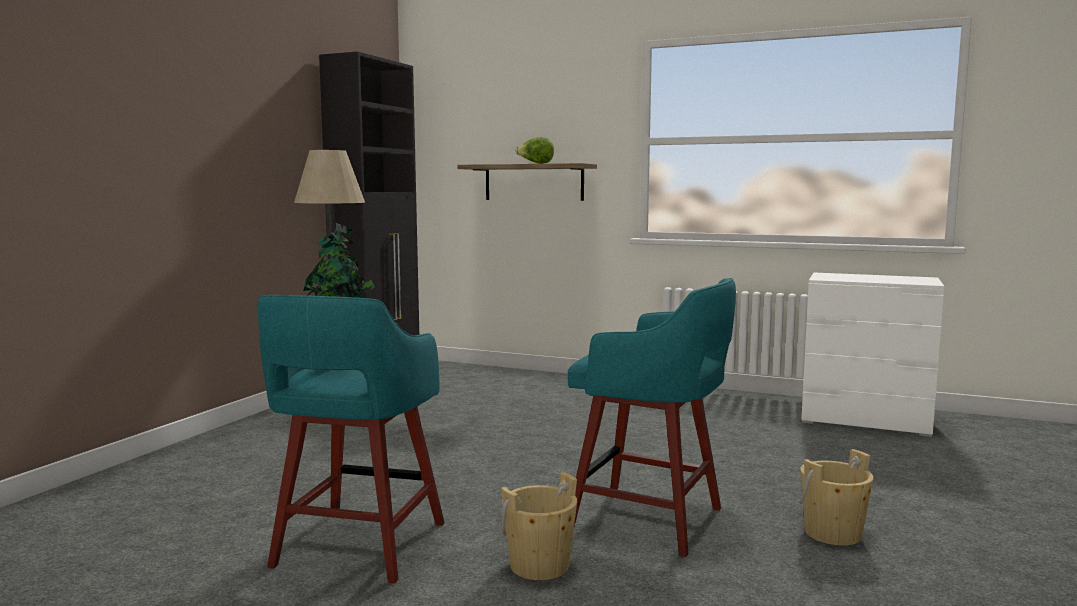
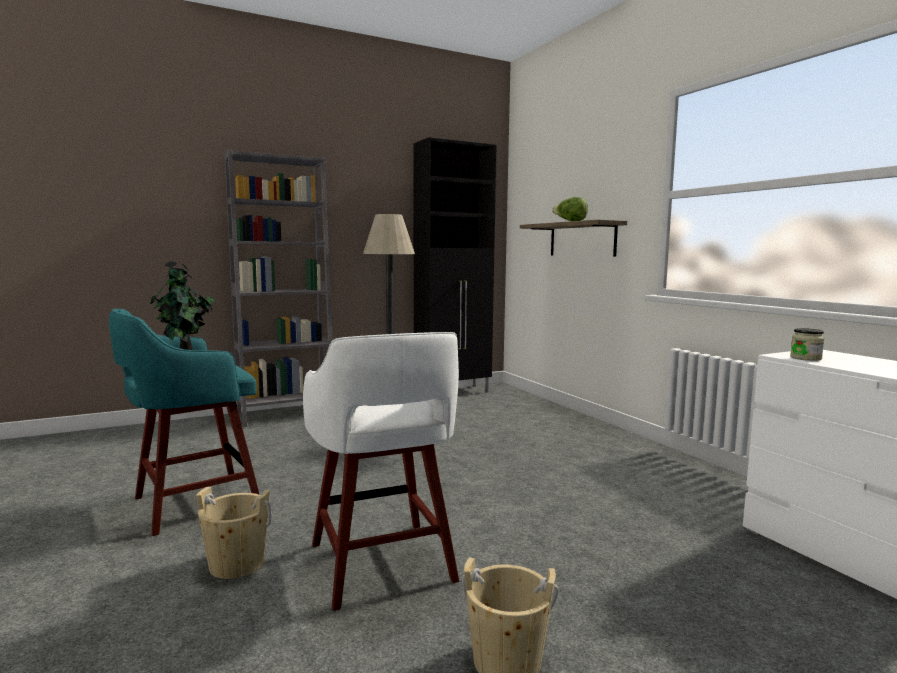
camera: 40 degrees right, 0 degrees up
turquoise stool [568,278,736,557] -> white stool [303,332,459,611]
none -> grey bookcase [224,149,332,427]
none -> jar [790,328,825,361]

